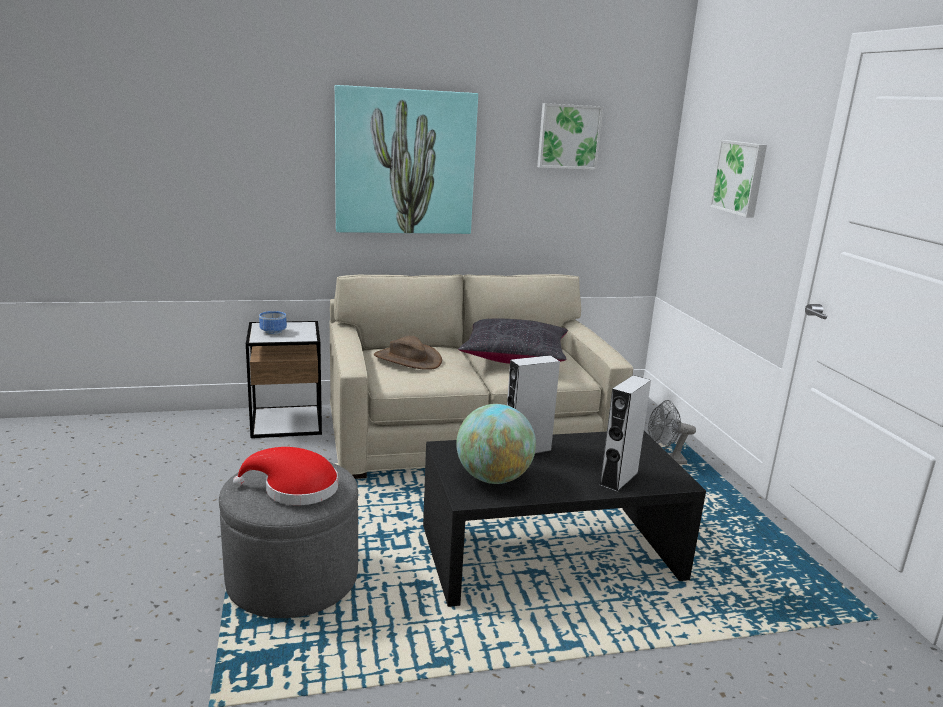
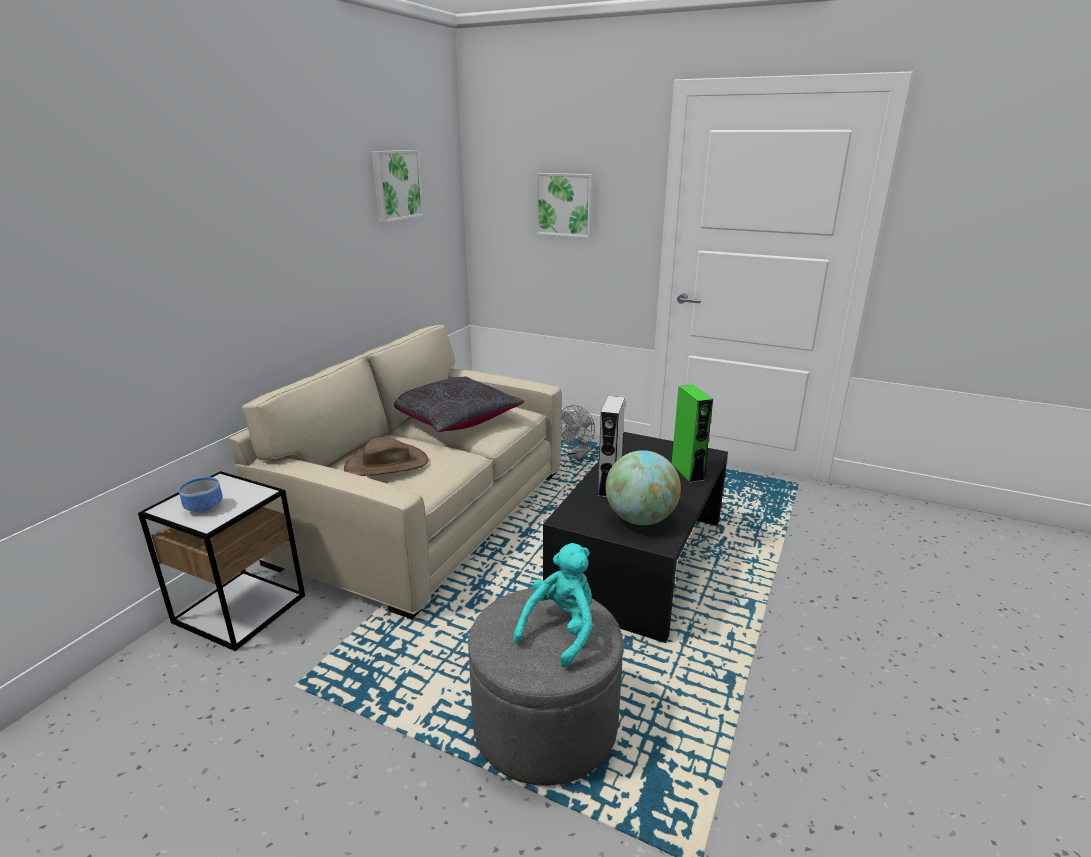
camera: 50 degrees left, 5 degrees up
red hat [233,447,338,505] -> turquoise plush toy [513,543,593,668]
picture [335,85,478,234] -> none
grey speaker [600,375,651,492] -> green speaker [672,385,713,483]

